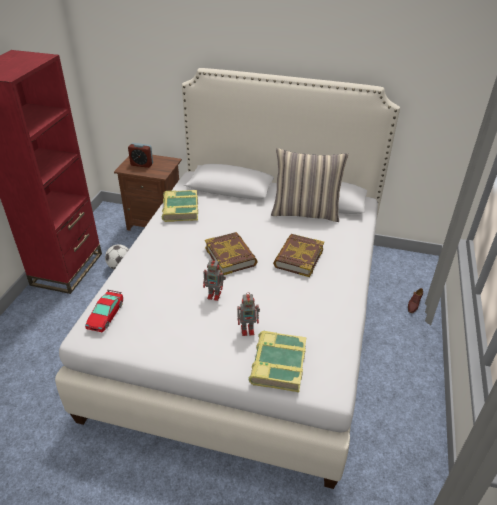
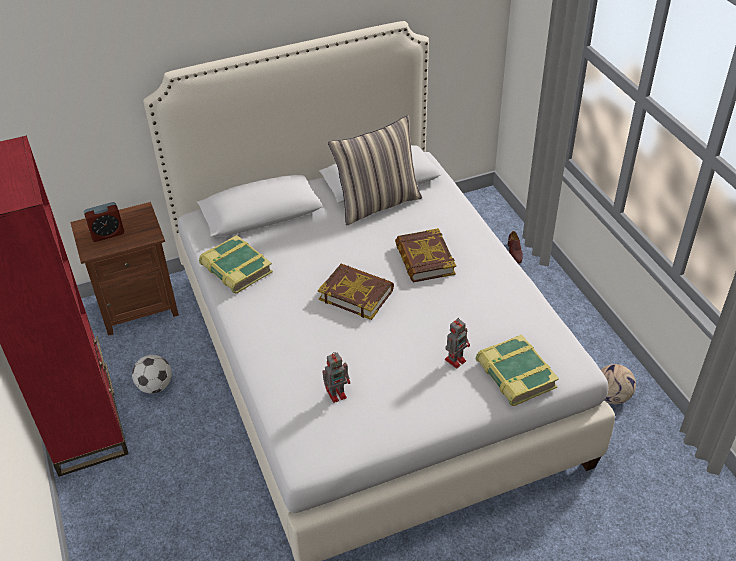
camera: 35 degrees left, 5 degrees up
toy car [85,290,123,332] -> none
toy robot [203,258,226,301] -> toy robot moved to [322,352,350,403]
none -> football [601,364,636,404]

